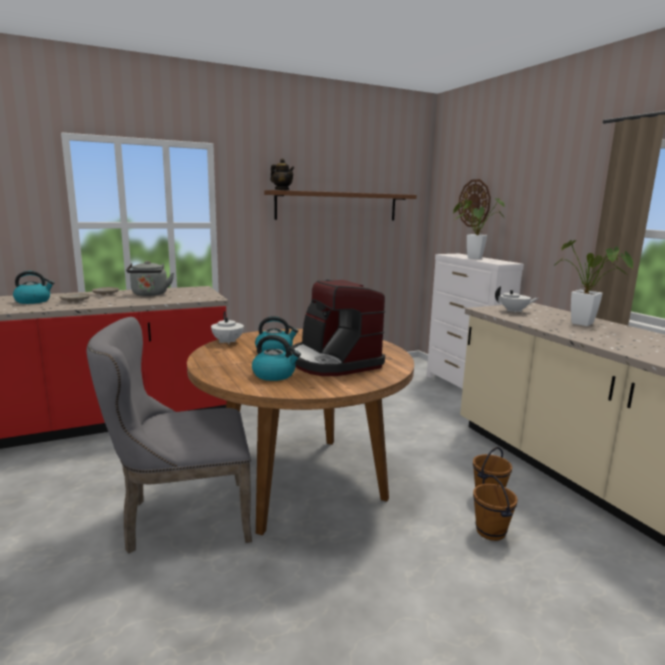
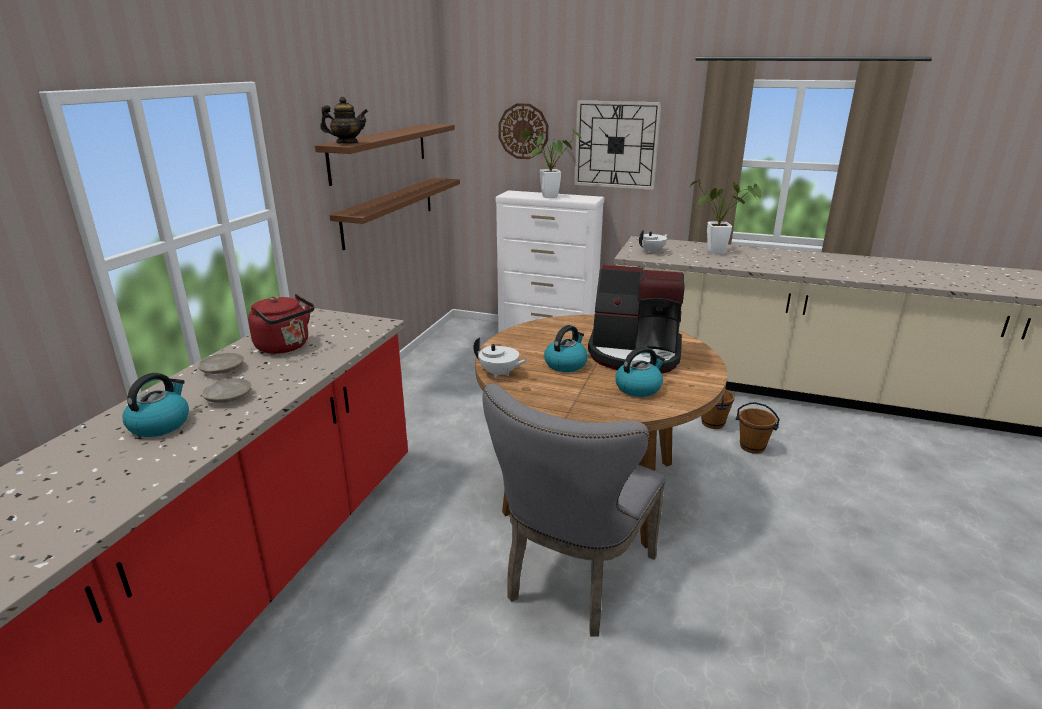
camera: 45 degrees left, 10 degrees up
grey kettle [126,261,174,296] -> red kettle [248,294,314,354]
none -> brown shelf [330,178,460,250]
none -> wall clock [574,100,661,190]

